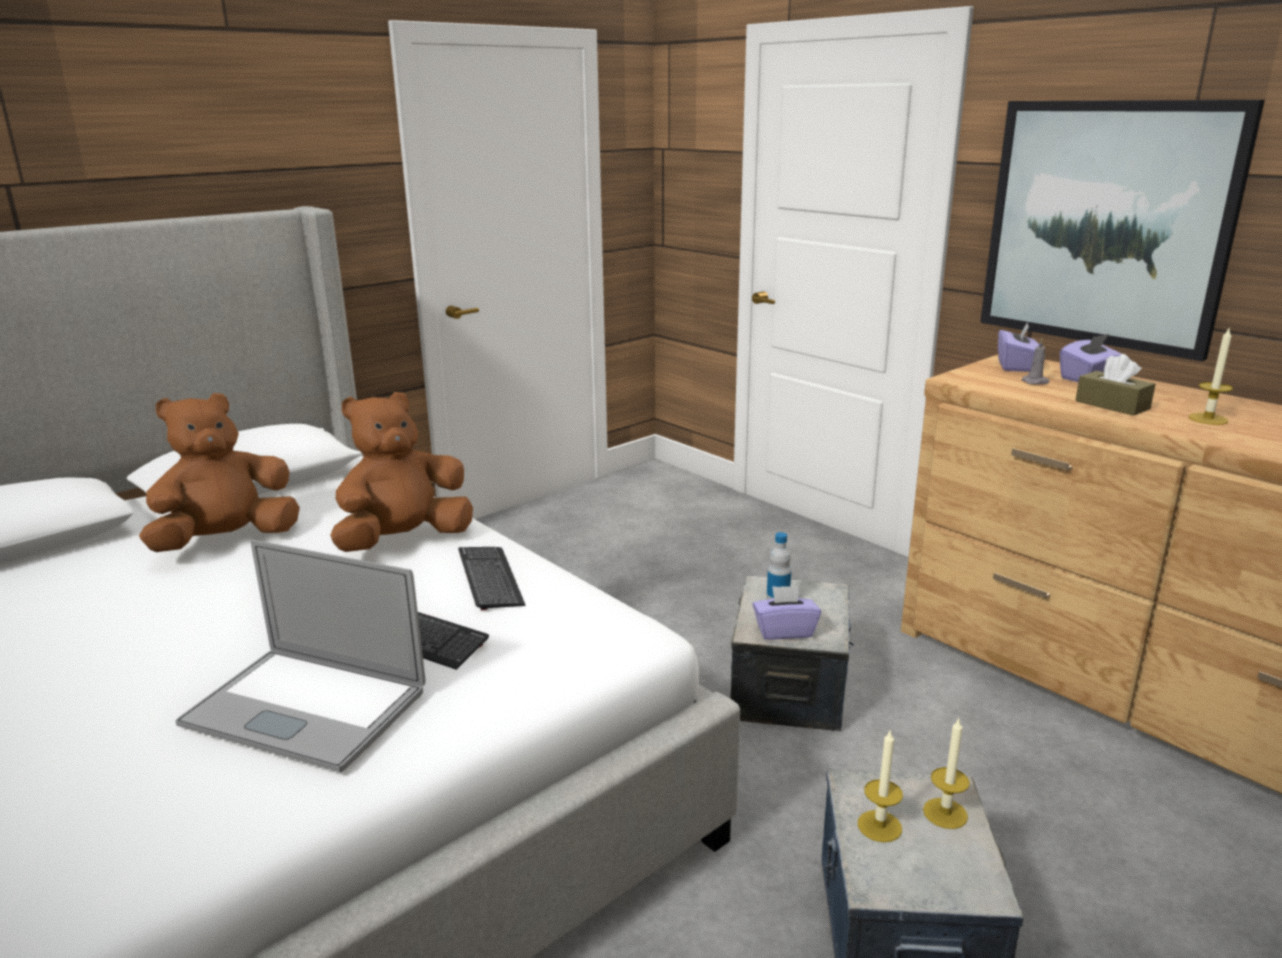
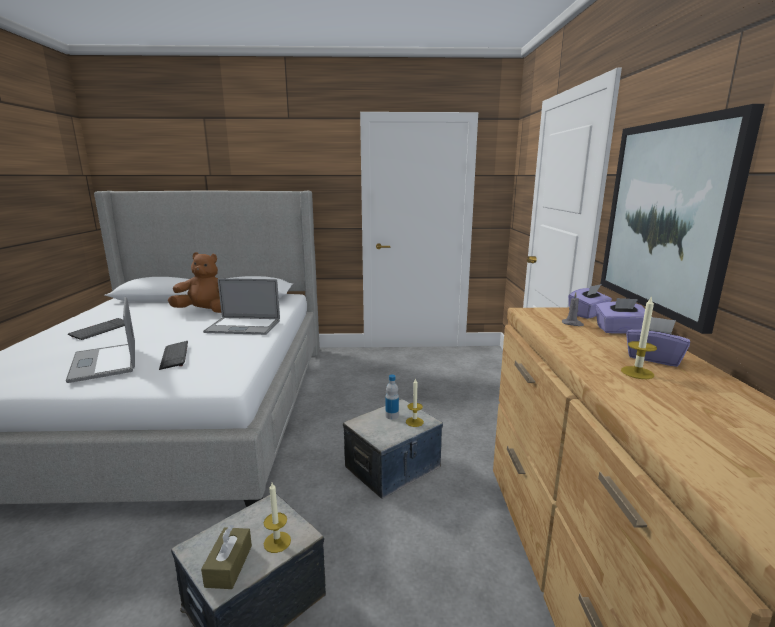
camera: 40 degrees right, 5 degrees down
brown plush toy [330,392,473,552] -> laptop [203,278,280,335]
keyboard [458,547,526,611] -> keyboard moved to [68,318,125,340]
purple tissue box [752,586,821,640] -> purple tissue box moved to [626,317,690,367]
candle [858,731,903,842] -> candle moved to [406,379,424,427]
brown tissue box [1075,354,1156,416] -> brown tissue box moved to [201,525,252,589]

